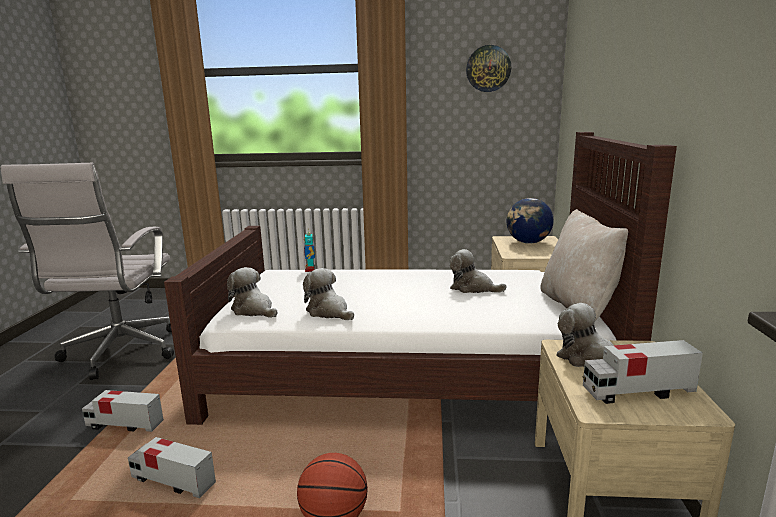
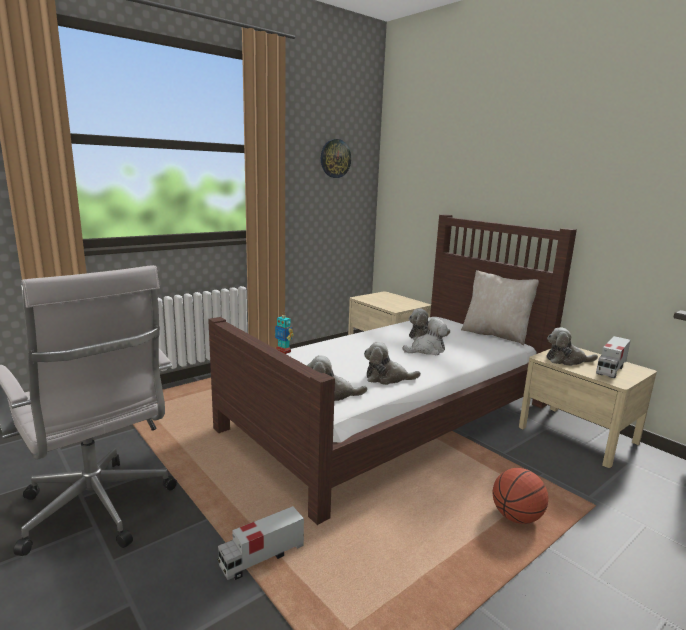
camera: 45 degrees left, 0 degrees up
toy truck [128,437,216,498] -> none
globe [507,198,553,244] -> none
none -> plush toy [403,318,448,355]

